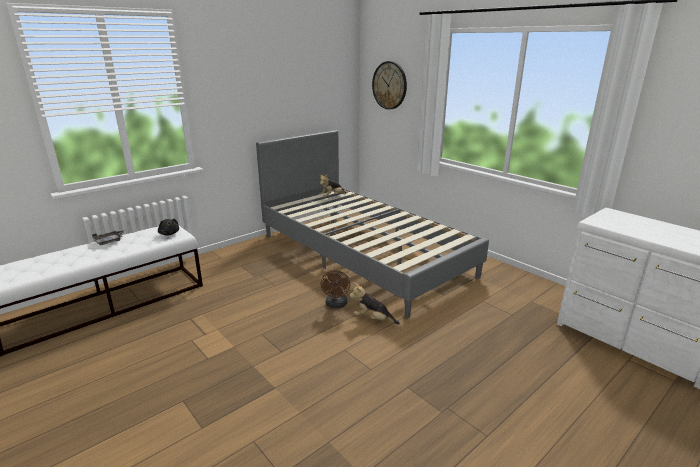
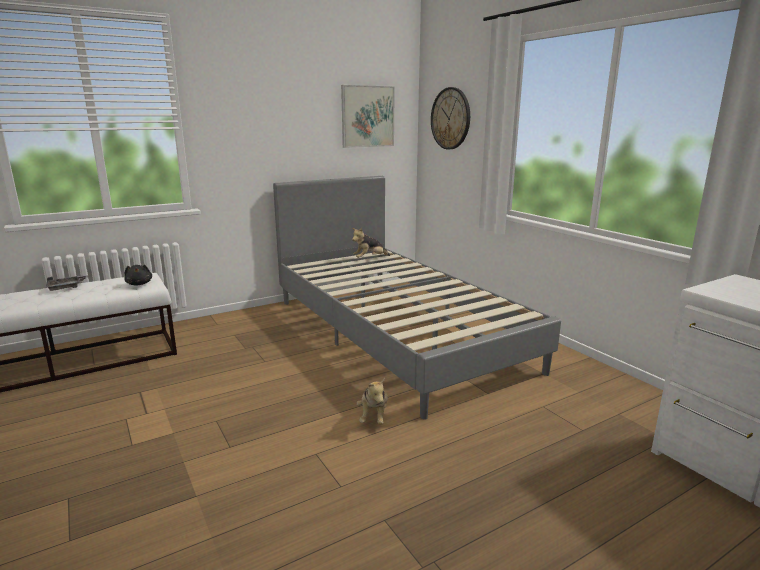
camera: 10 degrees right, 5 degrees down
brown fan [320,270,350,308] -> none
plush toy [349,283,400,325] -> plush toy turned 120 degrees counterclockwise [357,378,388,425]
none -> picture [341,85,395,148]

